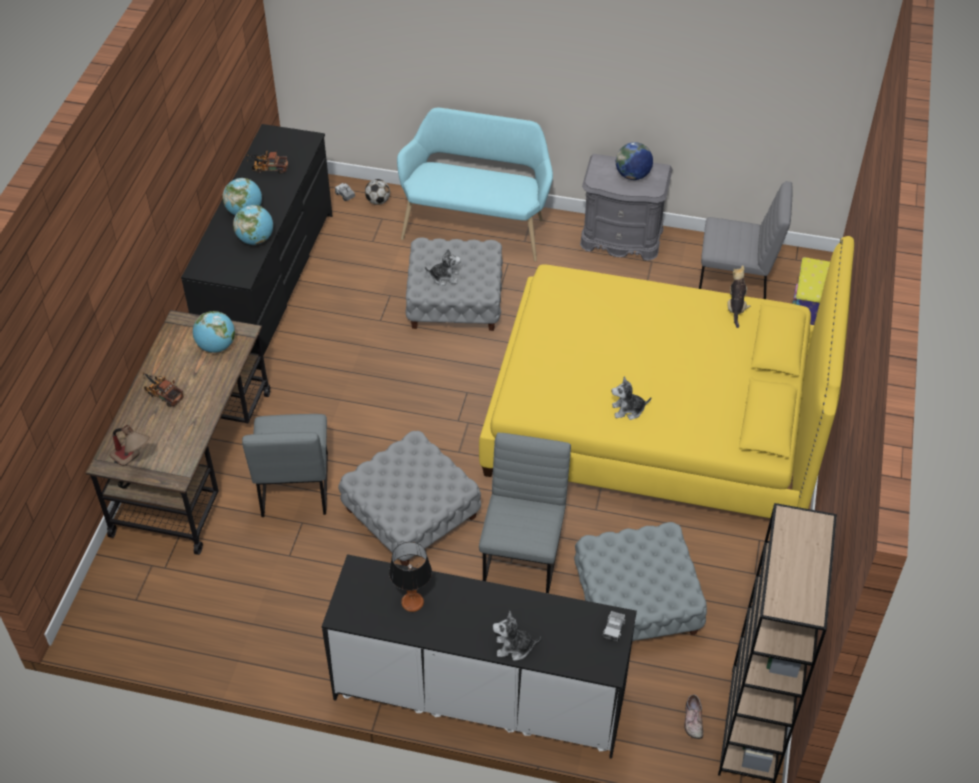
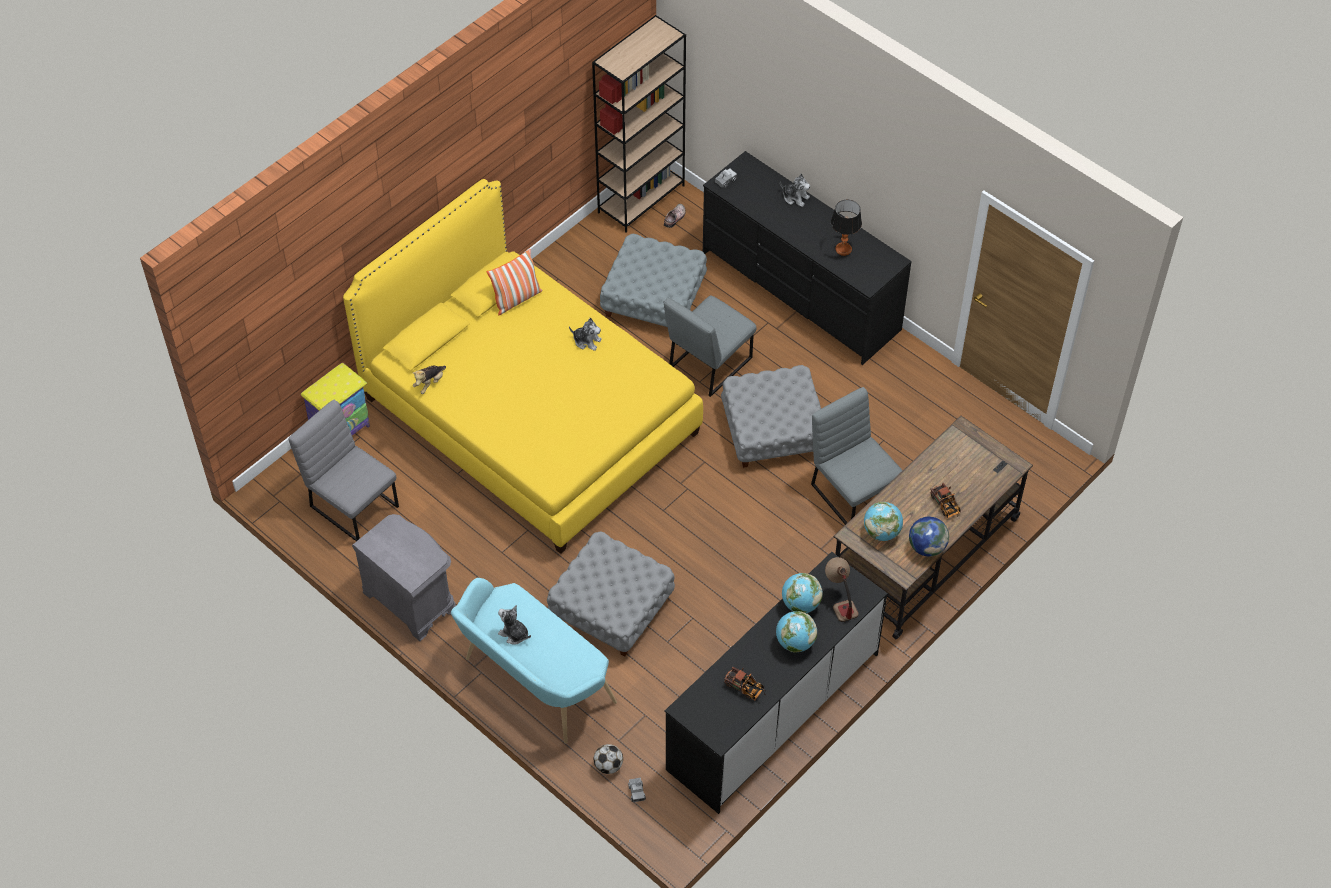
camera: 150 degrees left, 5 degrees up
table lamp [110,425,150,466] -> table lamp moved to [825,557,859,622]
grey chair [242,414,328,517] -> grey chair turned 60 degrees counterclockwise [811,387,903,525]
plush toy [425,249,461,286] -> plush toy moved to [498,605,531,645]
globe [616,142,653,180] -> globe moved to [909,517,949,556]
none -> pillow [487,249,542,315]

